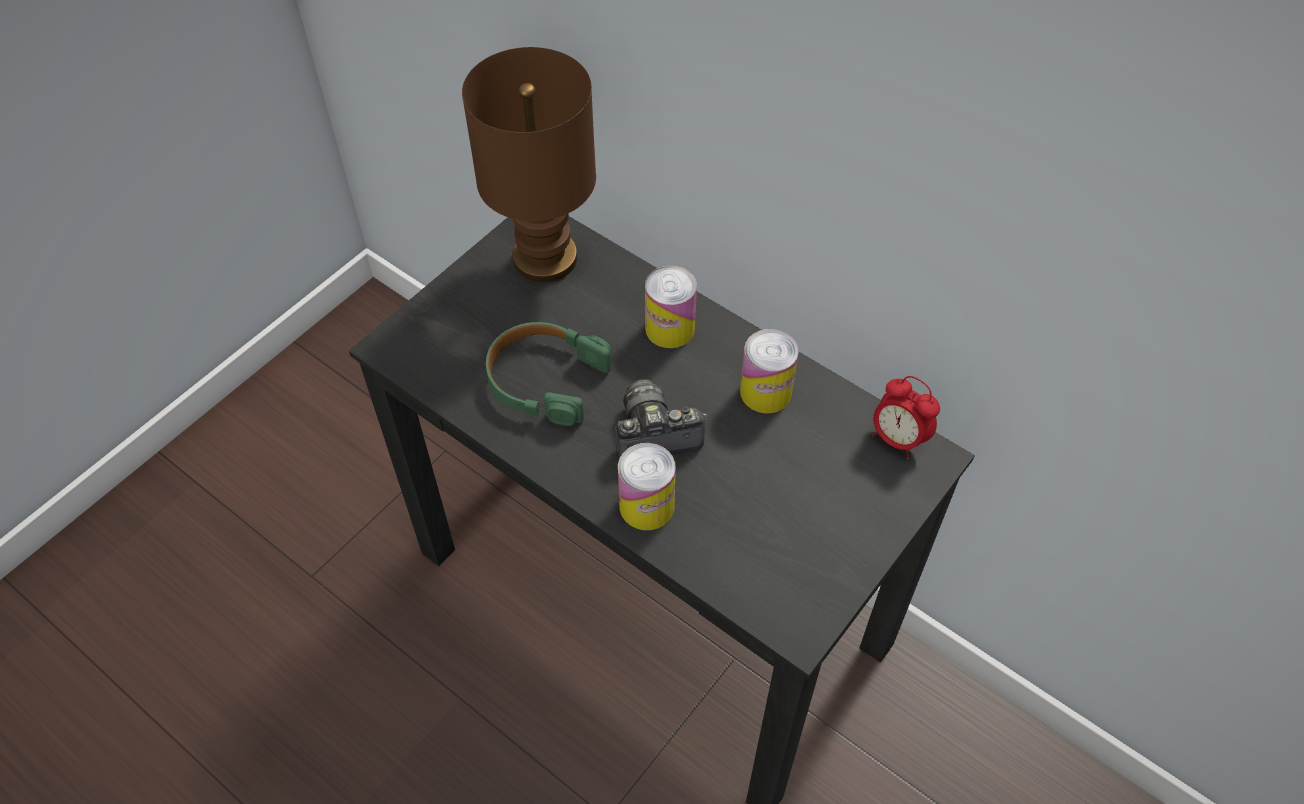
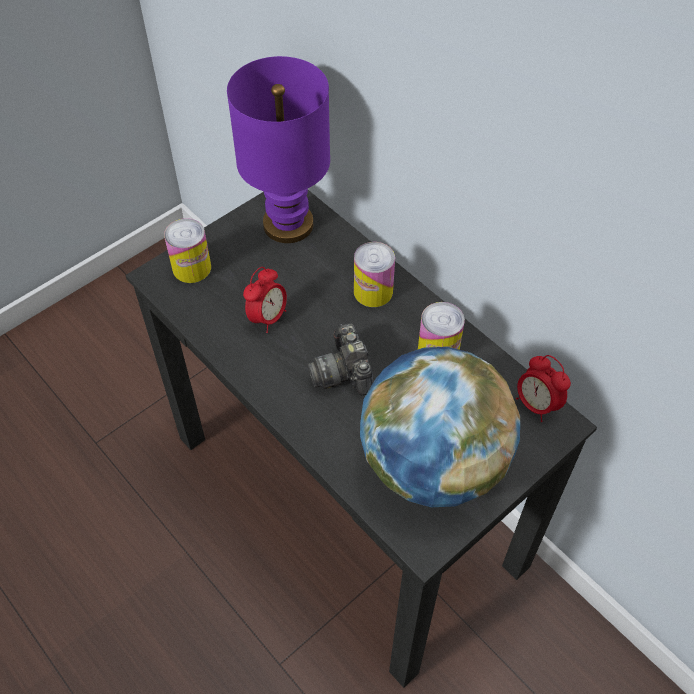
camera: 10 degrees right, 0 degrees up
brown table lamp [462,47,596,283] -> purple table lamp [227,56,330,243]
green headphones [486,322,612,426] -> alarm clock [243,267,287,333]
camera [615,379,706,459] -> camera turned 105 degrees counterclockwise [308,323,373,395]
can [618,443,676,530] -> can moved to [164,218,211,283]
none -> globe [360,347,520,507]

